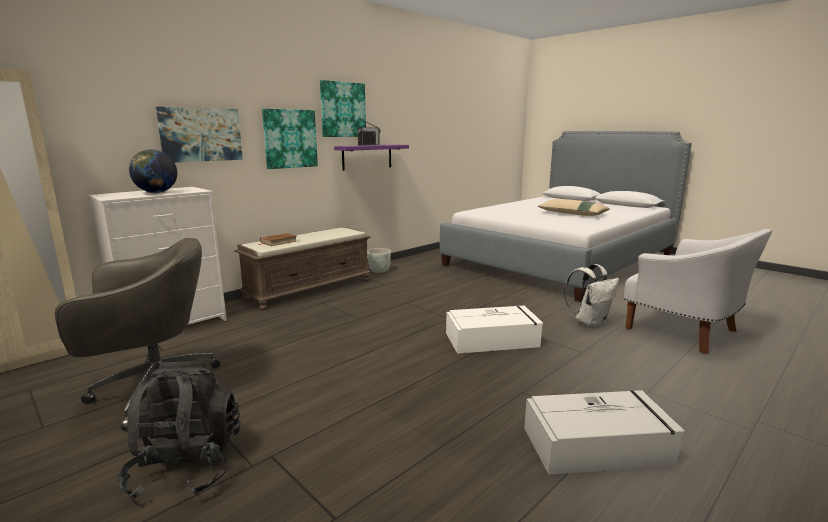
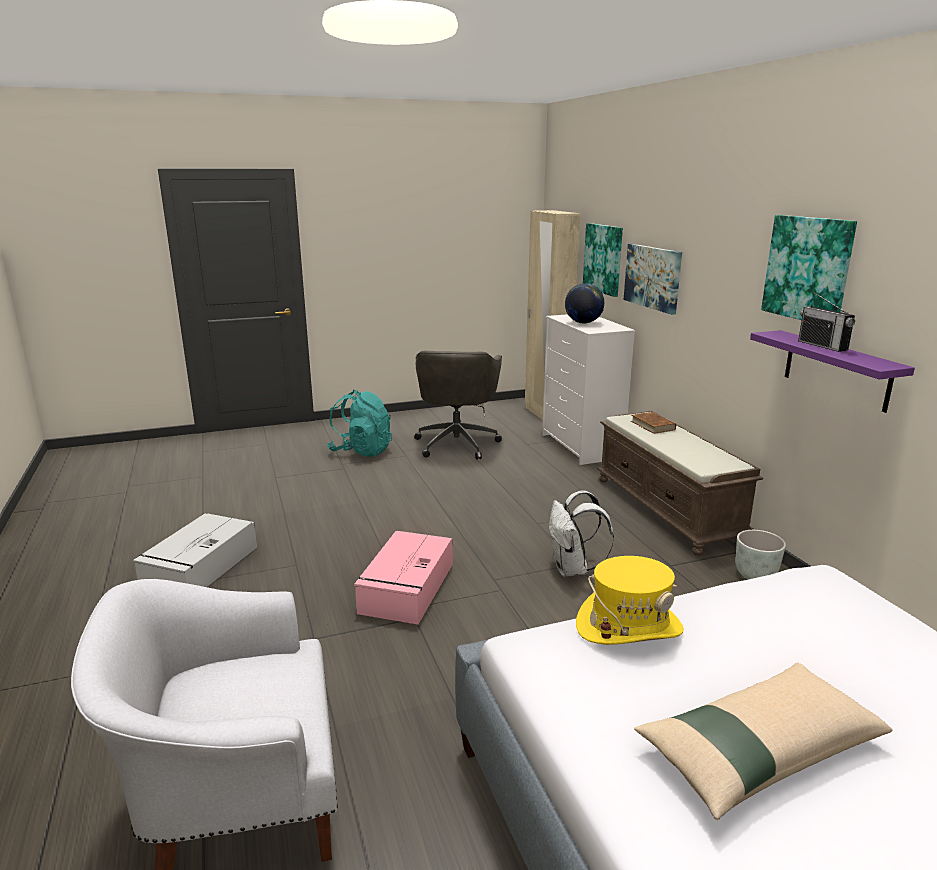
camera: 115 degrees right, 5 degrees up
black backpack [118,361,241,499] -> turquoise backpack [327,390,392,457]
picture [262,109,318,169] -> picture moved to [583,223,623,297]
white storage box [446,306,543,354] -> pink storage box [354,531,453,625]
white backpack [564,264,619,328] -> white backpack moved to [549,490,614,577]
none -> yellow hat [576,556,684,645]

